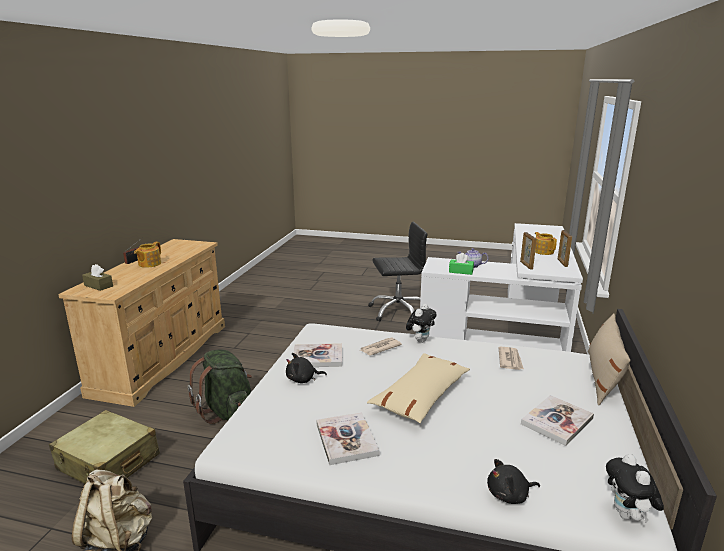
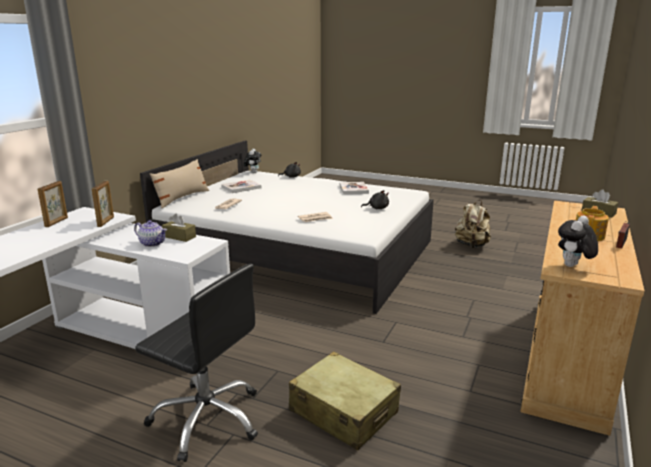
camera: 170 degrees left, 0 degrees up
beige suitcase [49,410,160,484] -> beige suitcase moved to [289,351,401,451]
green backpack [188,349,252,424] -> none
book [292,343,342,367] -> none
beige pillow [367,353,470,423] -> none
black office chair [368,222,428,322] -> black office chair turned 150 degrees counterclockwise [135,264,258,462]
plush toy [406,304,437,343] -> plush toy moved to [558,215,598,267]
green tissue box [449,253,474,275] -> brown tissue box [162,213,196,242]
teapot [535,232,557,255] -> none

